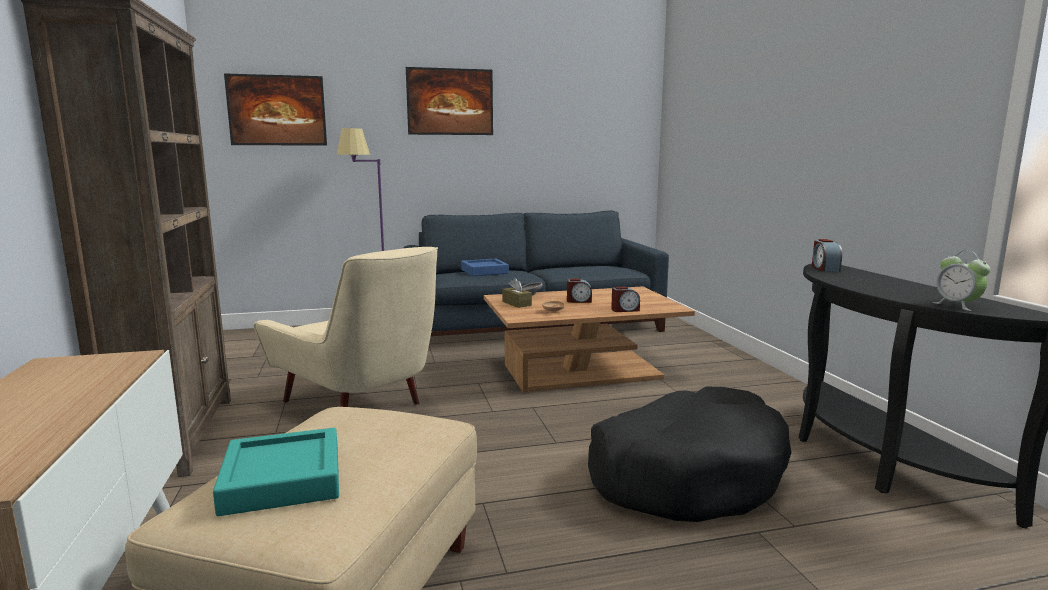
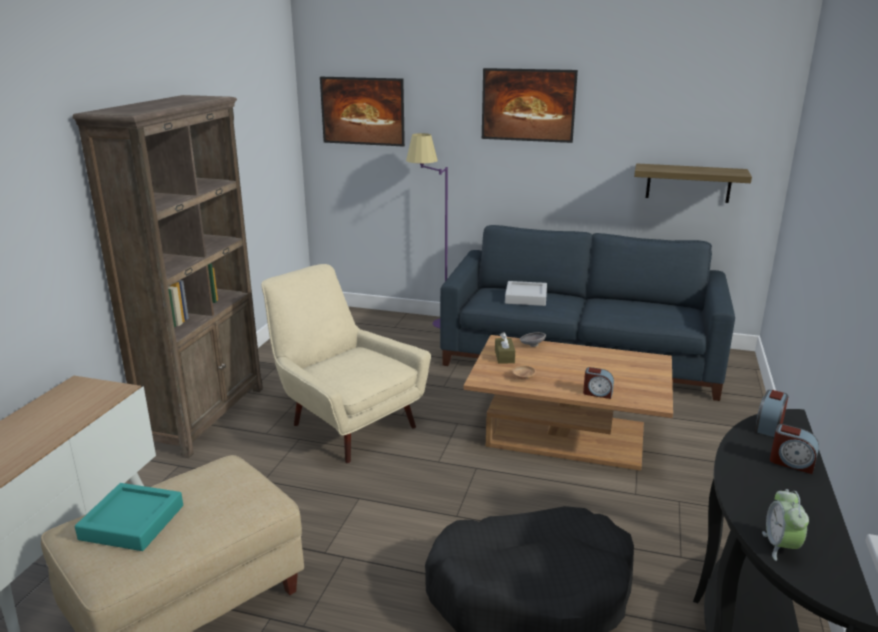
camera: 30 degrees right, 10 degrees up
beige armchair [253,247,438,407] -> beige armchair turned 150 degrees clockwise [261,264,431,463]
blue tray [461,259,509,276] -> grey tray [505,281,547,306]
alarm clock [567,279,592,303] -> alarm clock moved to [770,424,819,474]
none -> shelf [634,163,752,203]

